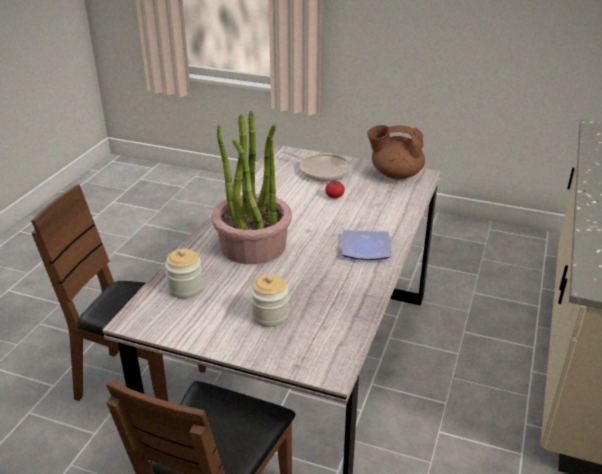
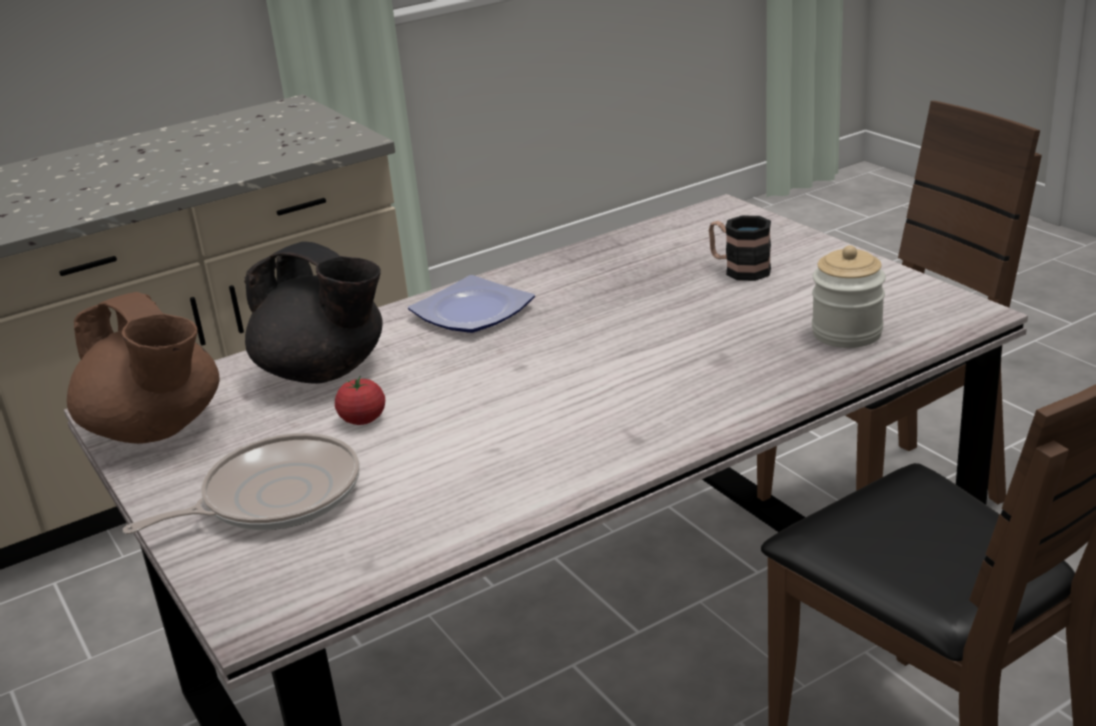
camera: 140 degrees left, 5 degrees down
potted plant [211,111,292,264] -> none
jar [251,274,289,327] -> mug [709,216,771,281]
frying pan [282,150,351,182] -> frying pan turned 75 degrees clockwise [123,433,360,534]
none -> black teapot [244,242,383,384]

